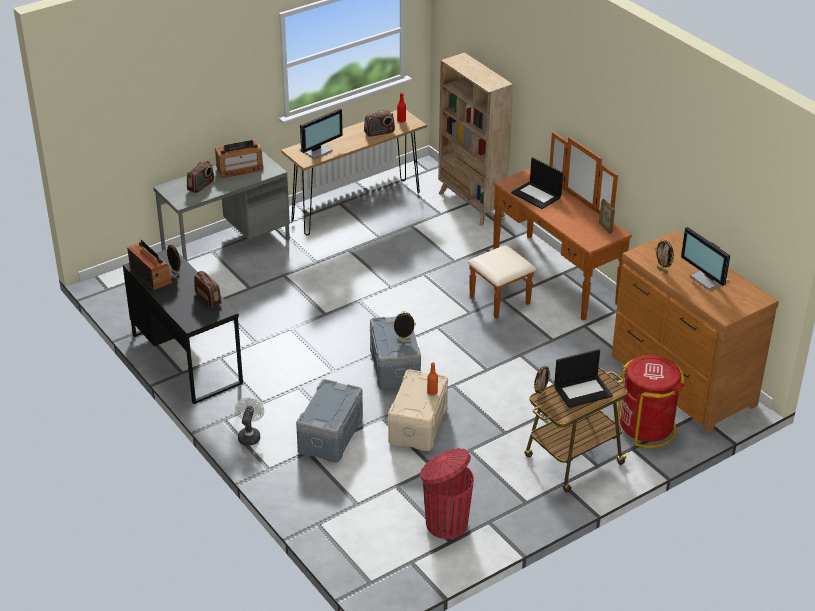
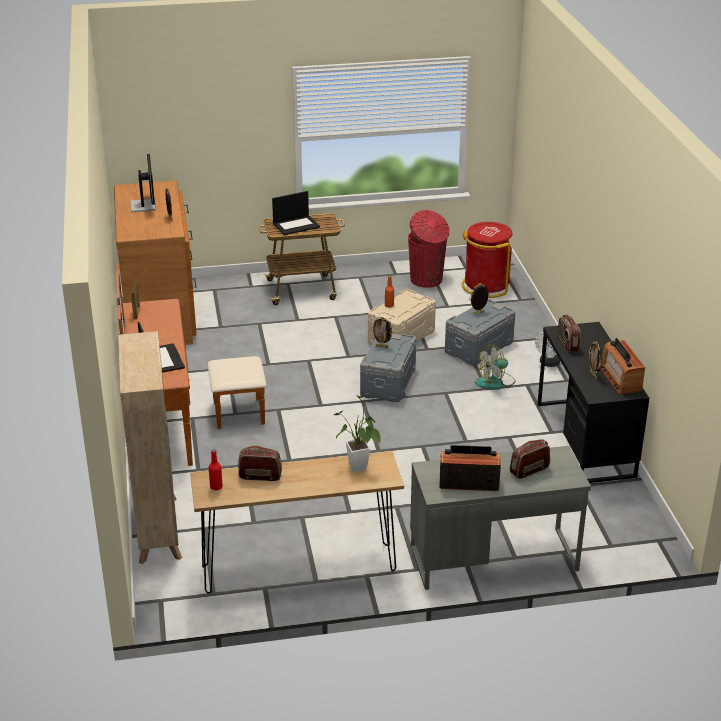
camera: 155 degrees left, 5 degrees down
monitor [300,108,343,159] -> potted plant [334,395,381,472]
picture frame [534,365,551,400] -> picture frame moved to [469,283,489,314]
laptop [554,349,613,408] -> laptop turned 150 degrees clockwise [272,191,320,235]
red trash can [618,355,684,448] -> red trash can moved to [462,222,513,298]
none -> fan [475,344,515,390]

